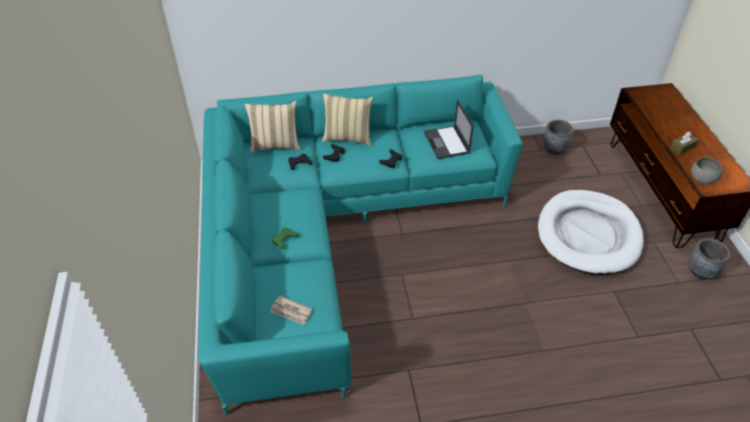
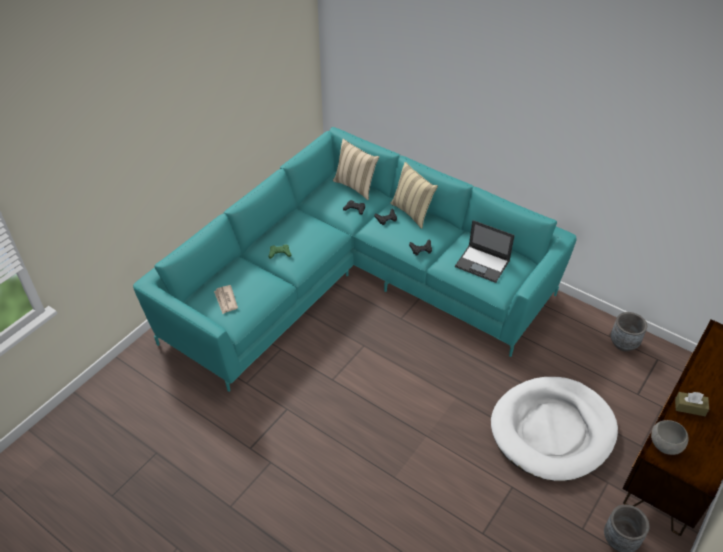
camera: 45 degrees right, 0 degrees up
laptop [424,99,474,159] -> laptop turned 90 degrees counterclockwise [455,220,515,283]

